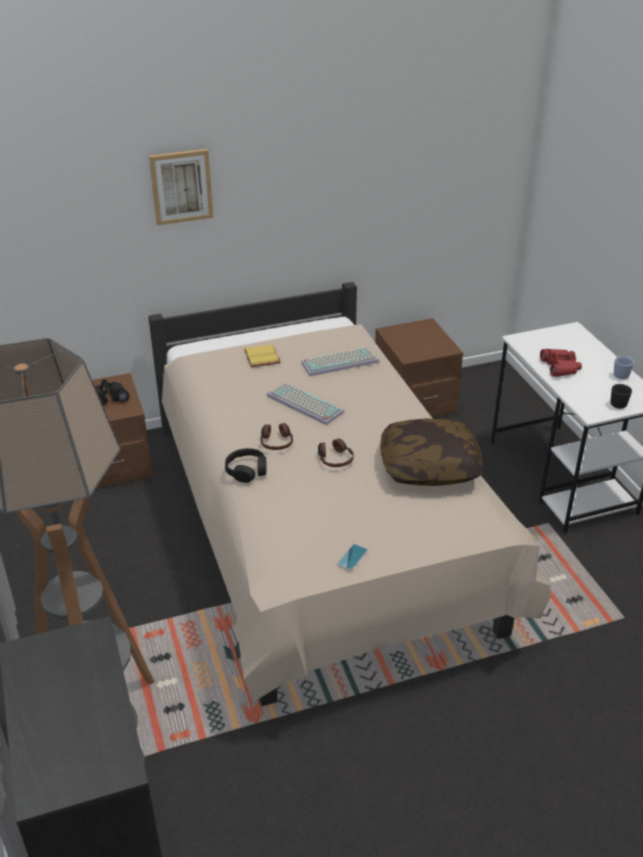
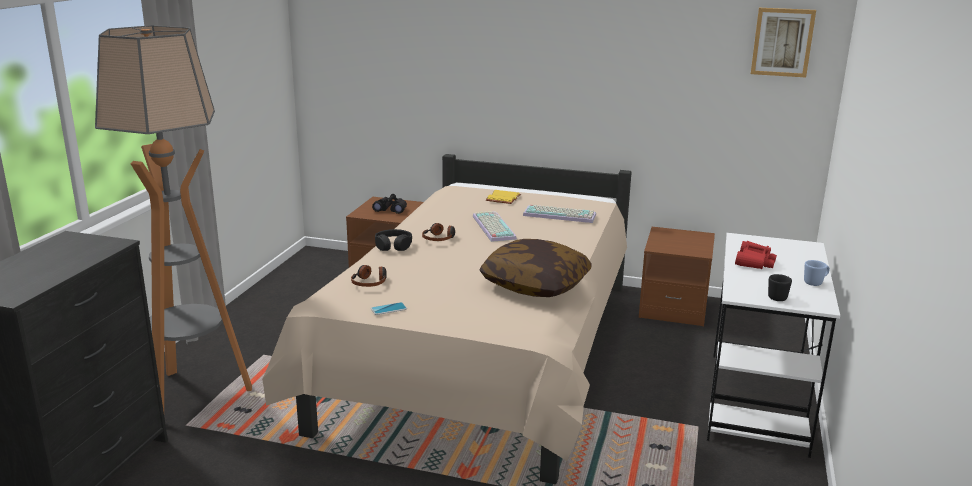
camera: 35 degrees right, 15 degrees down
picture [149,149,213,225] -> picture moved to [751,8,816,77]
headphones [318,438,354,467] -> headphones moved to [351,265,387,287]

